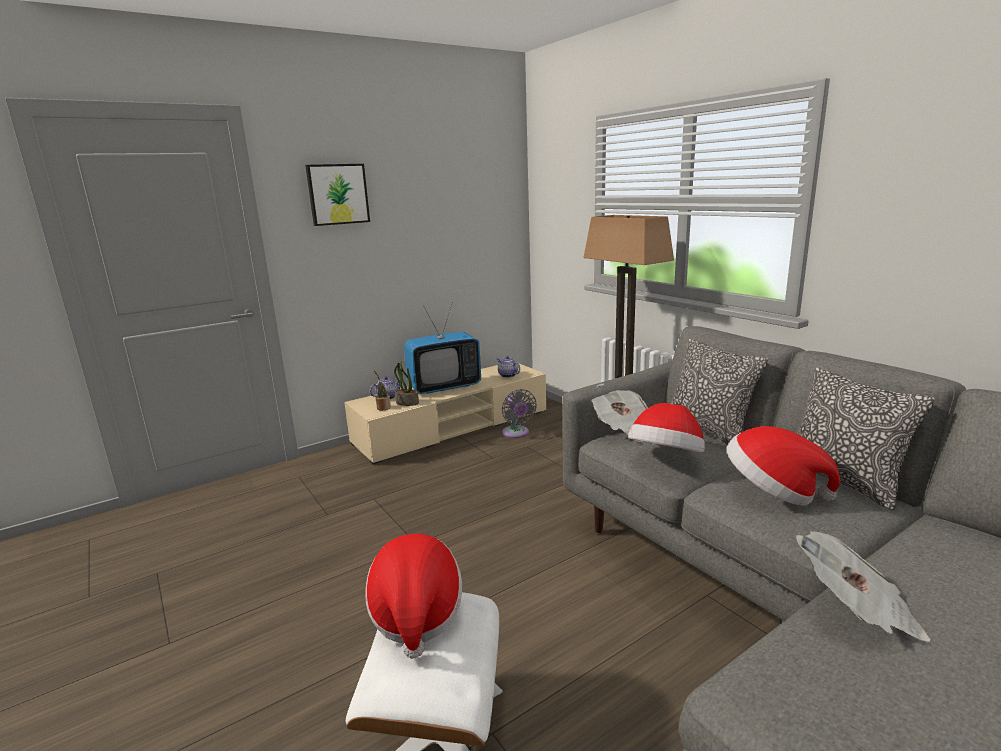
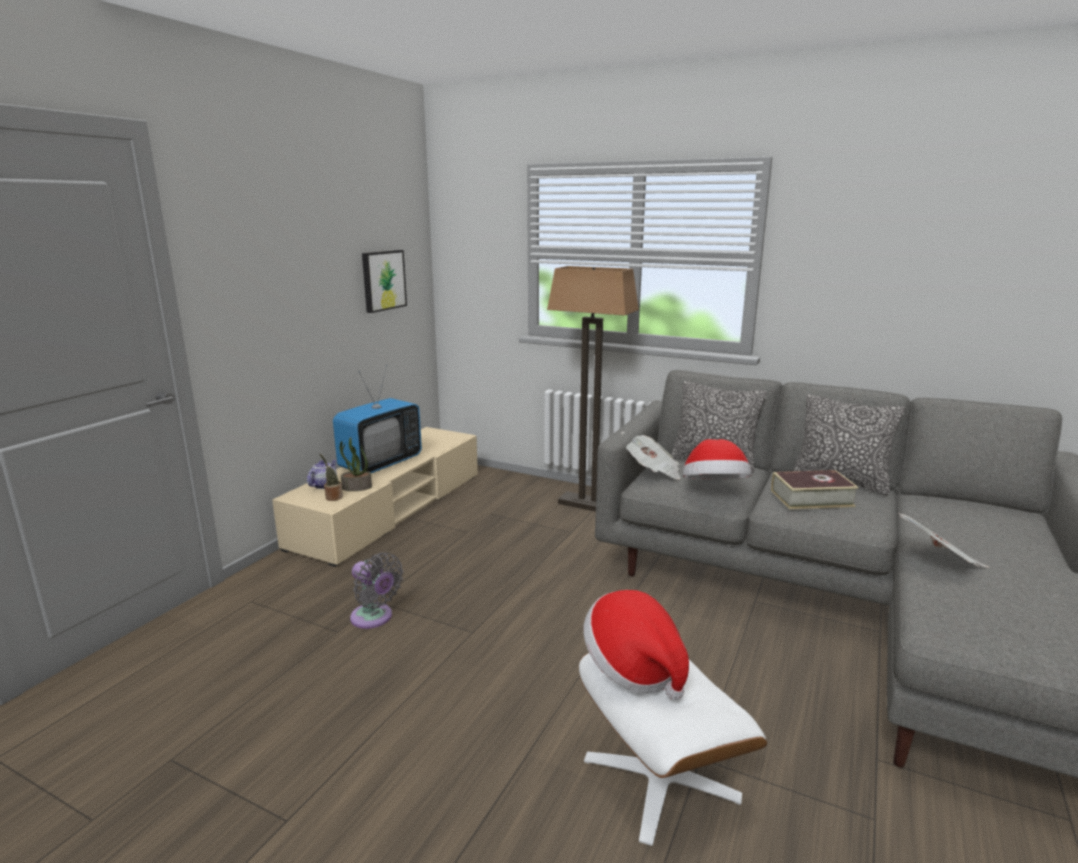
camera: 30 degrees left, 0 degrees up
picture [305,164,370,226] -> picture moved to [362,250,407,313]
teapot [496,356,520,378] -> none
grey fan [501,389,537,438] -> grey fan moved to [350,553,404,629]
hat [727,426,840,506] -> book [771,470,859,509]

